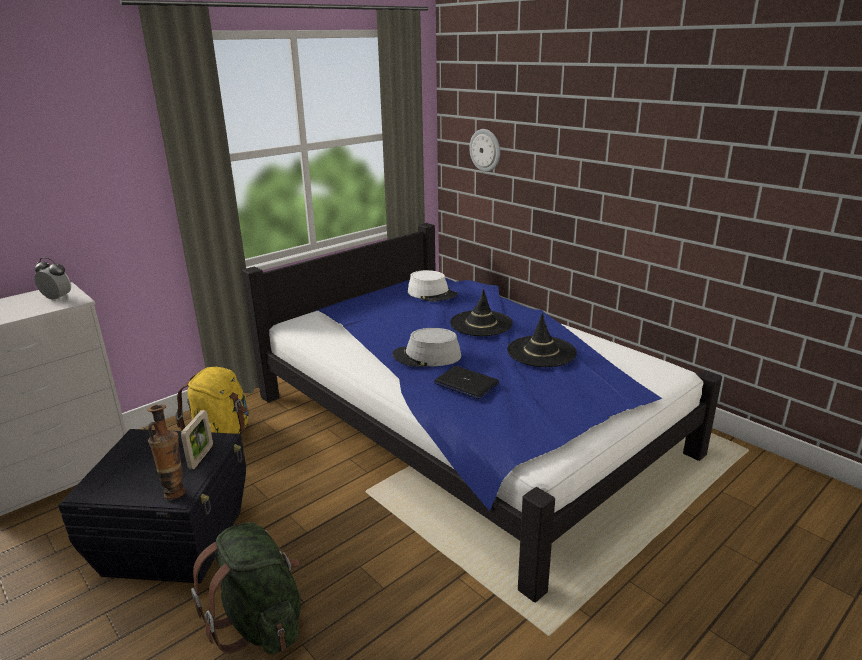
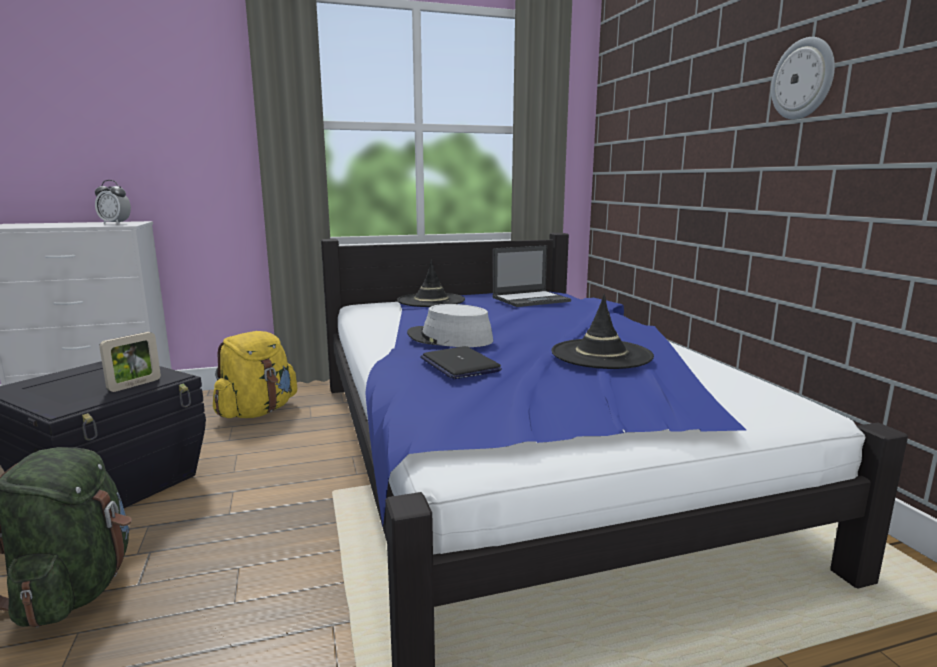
camera: 25 degrees right, 10 degrees down
alarm clock [34,257,71,301] -> alarm clock turned 150 degrees clockwise [95,180,131,224]
vase [147,405,185,500] -> none
white hat [408,270,457,302] -> laptop [492,245,571,307]
black hat [450,289,513,336] -> black hat moved to [397,260,465,307]
wall clock [469,129,500,172] -> wall clock moved to [771,37,835,120]

